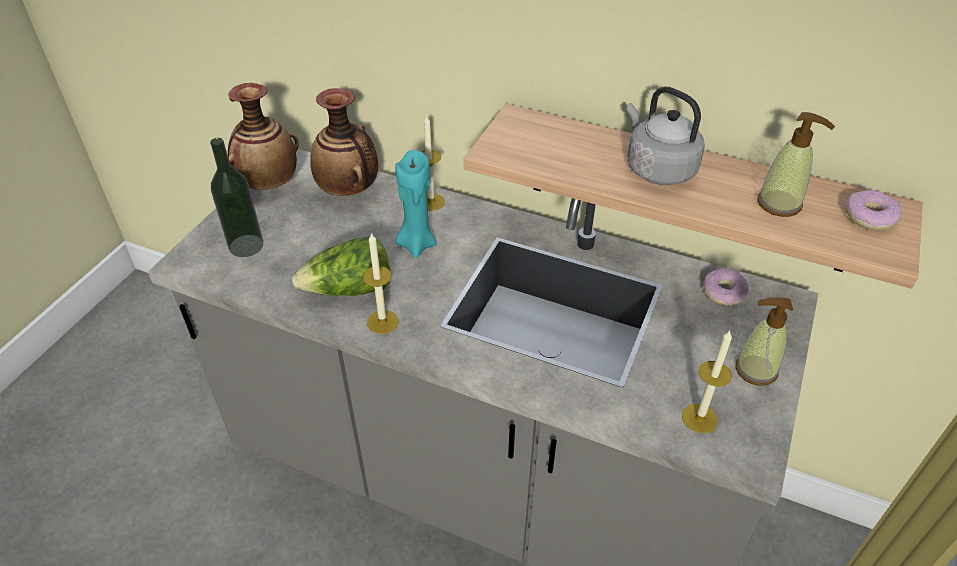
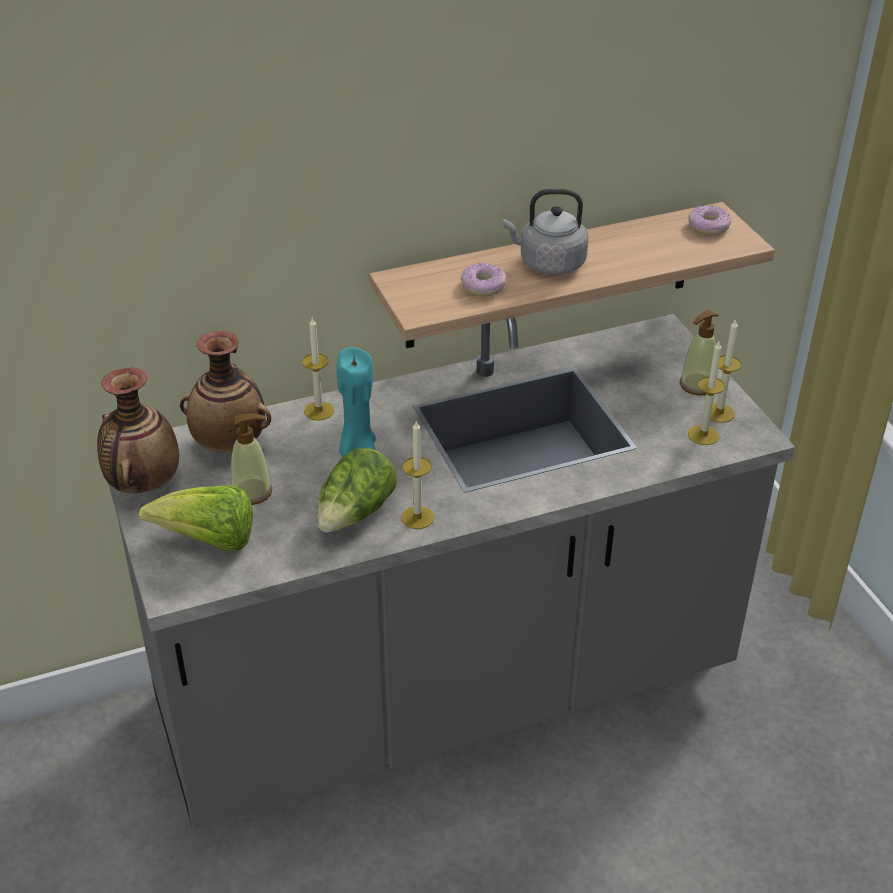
camera: 45 degrees left, 5 degrees down
bottle [210,138,263,257] -> lettuce [139,485,253,551]
donut [703,268,749,305] -> donut moved to [461,263,507,296]
soap dispenser [757,112,835,217] -> soap dispenser moved to [231,413,272,505]
none -> candle [710,319,742,423]

